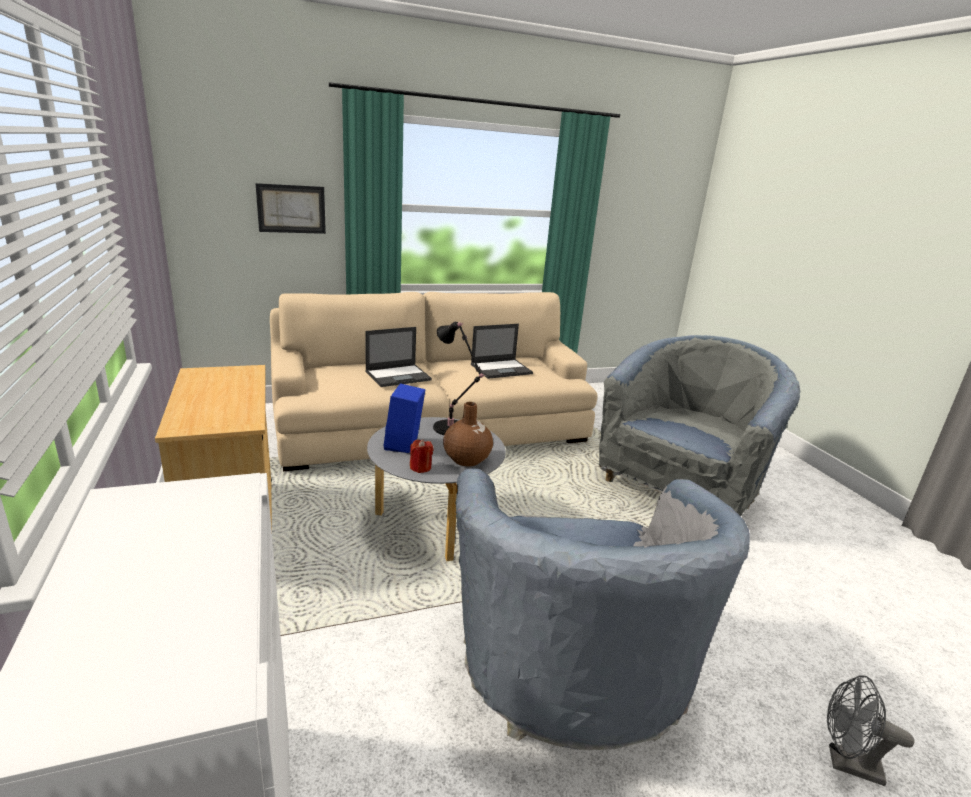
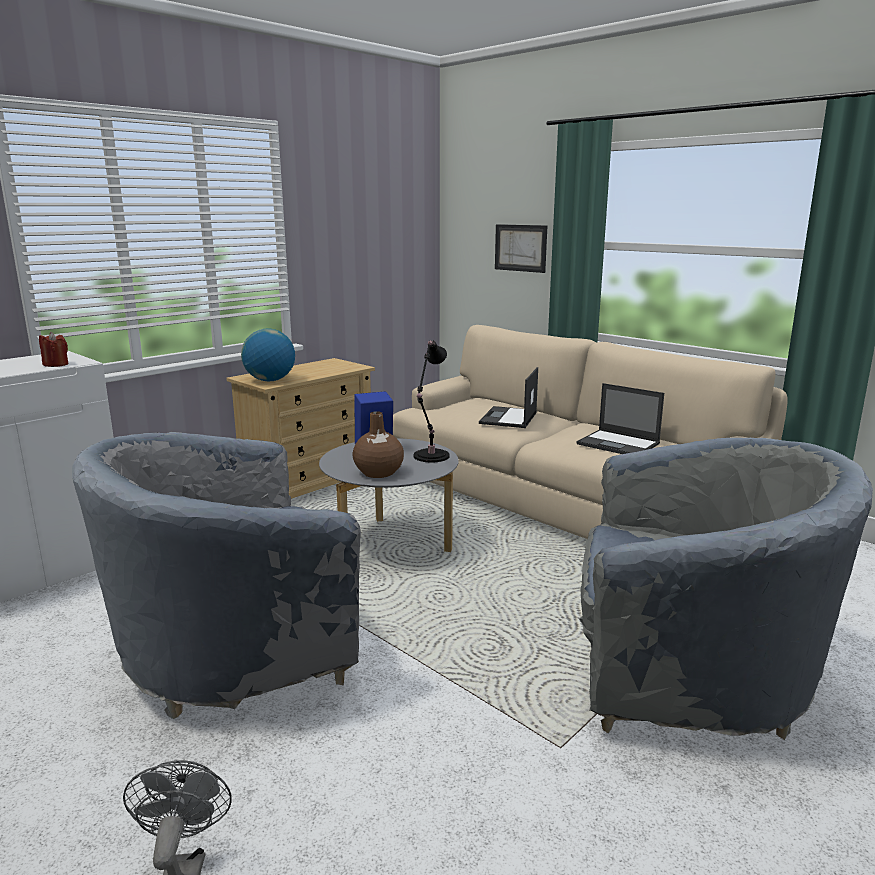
camera: 65 degrees right, 5 degrees down
laptop [365,327,432,387] -> laptop turned 75 degrees clockwise [479,367,538,428]
red candle [410,440,434,473] -> red candle moved to [39,332,69,367]
none -> globe [241,329,295,381]

